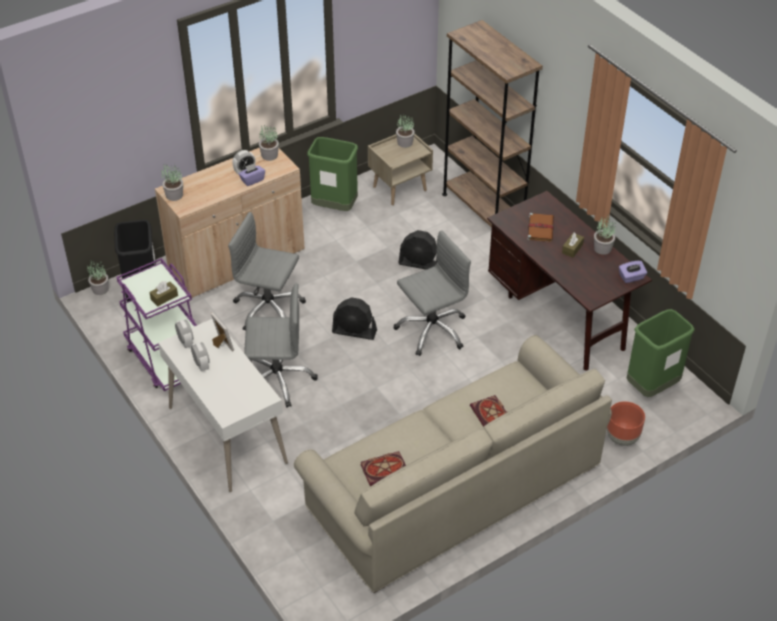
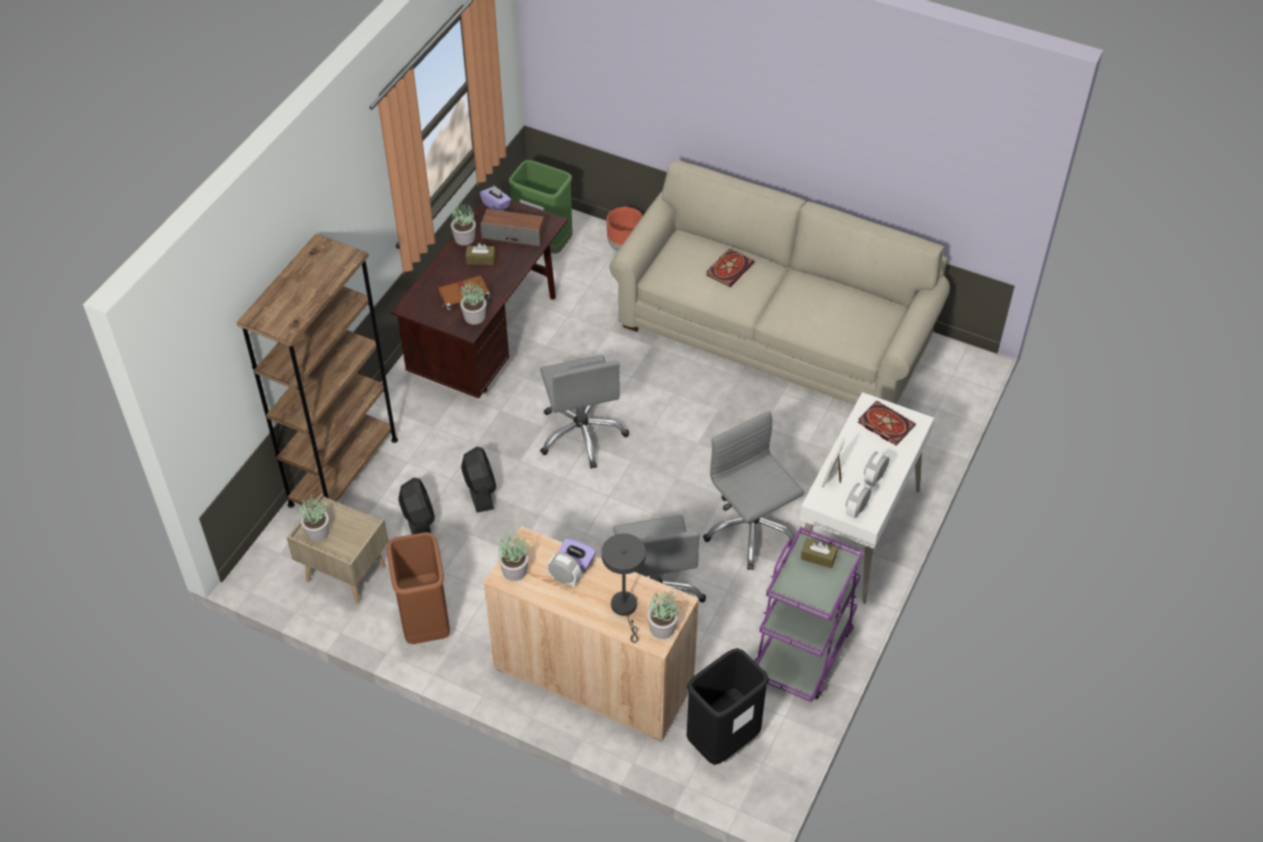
camera: 120 degrees left, 5 degrees up
potted plant [87,260,109,295] -> potted plant moved to [460,281,486,325]
green trash can [307,137,358,211] -> brown trash can [387,532,450,644]
black fan [332,297,377,340] -> black fan moved to [398,478,435,534]
book [361,451,406,486] -> book moved to [858,401,916,445]
grey office chair [394,230,471,356] -> grey office chair turned 135 degrees counterclockwise [540,355,629,469]
none -> speaker [480,209,544,246]
none -> grey table lamp [602,533,646,643]

